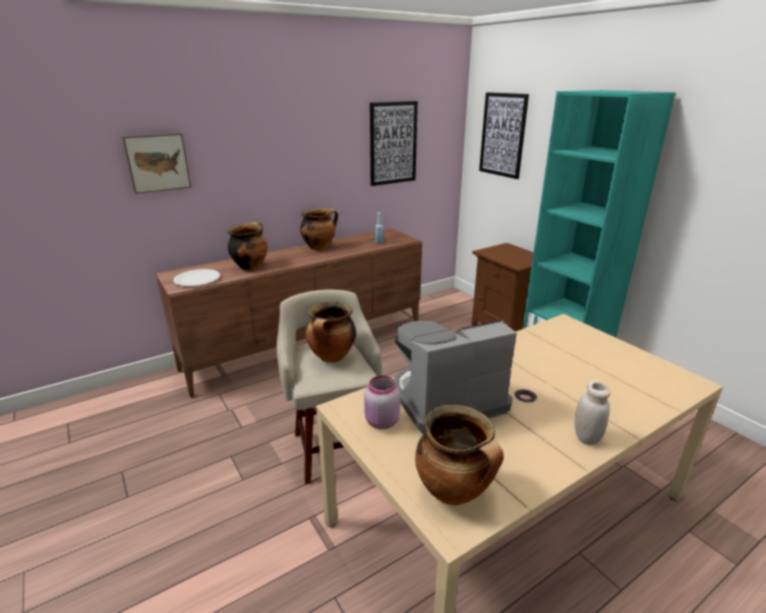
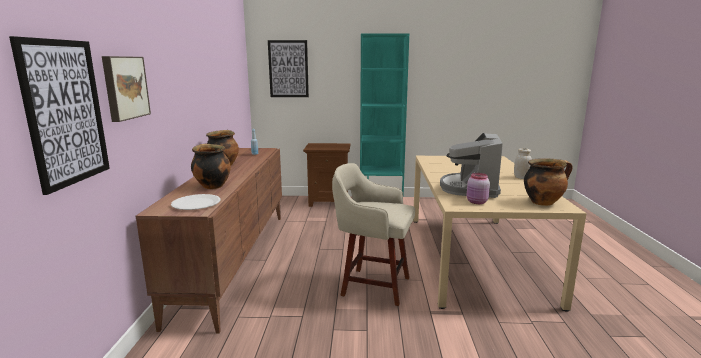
camera: 55 degrees left, 10 degrees down
cooking pot [306,302,356,363] -> none
picture [370,101,418,186] -> picture moved to [9,36,110,195]

